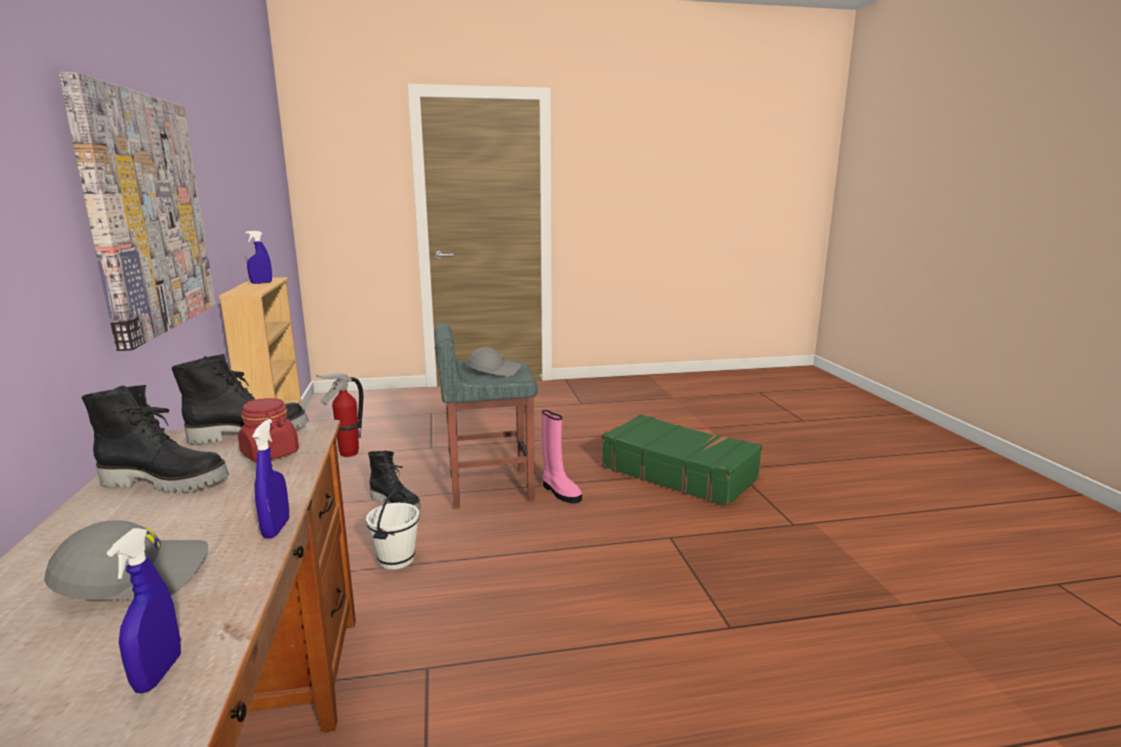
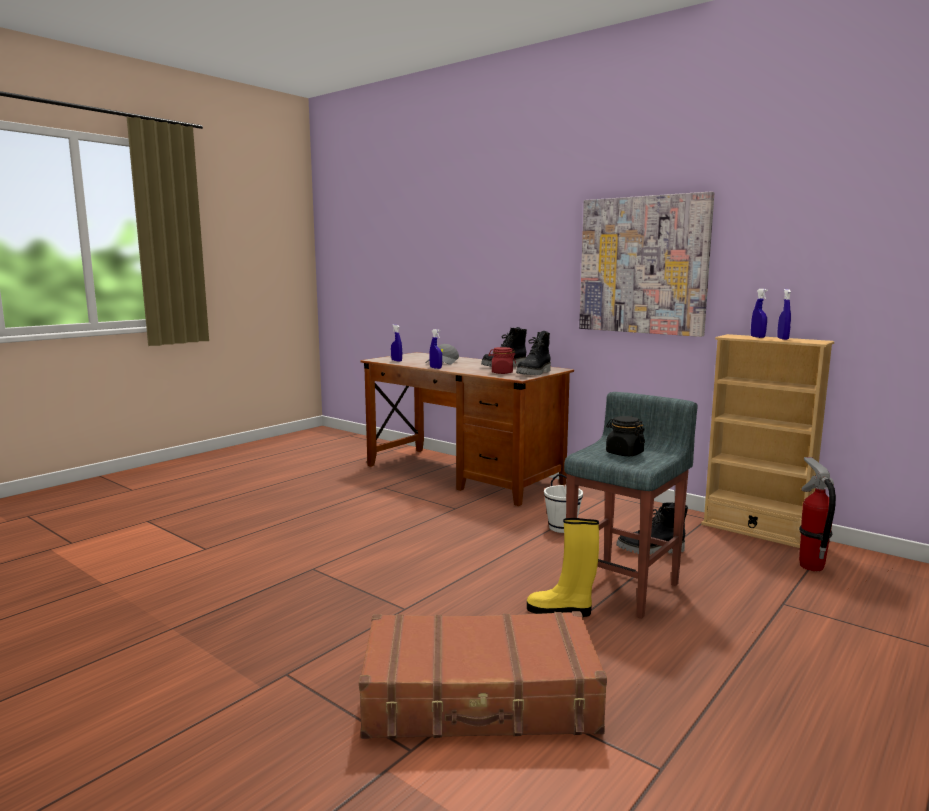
camera: 140 degrees right, 5 degrees down
grey cap [467,347,521,377] -> black jar [606,416,645,456]
pink boot [542,410,582,504] -> yellow boot [527,518,599,617]
green suitcase [601,414,762,507] -> brown suitcase [359,611,607,739]
none -> blue spray bottle [751,289,768,338]

